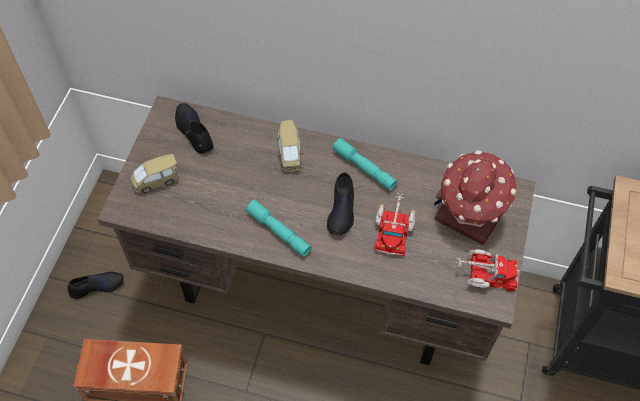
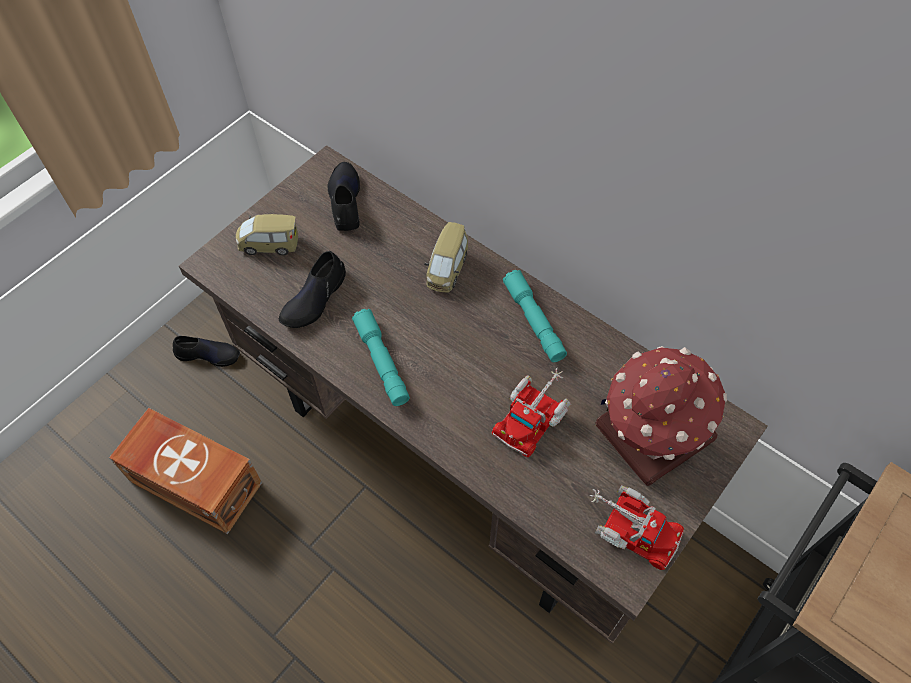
camera: 25 degrees right, 0 degrees up
black shoe [327,172,354,235] -> black shoe moved to [279,251,346,328]

